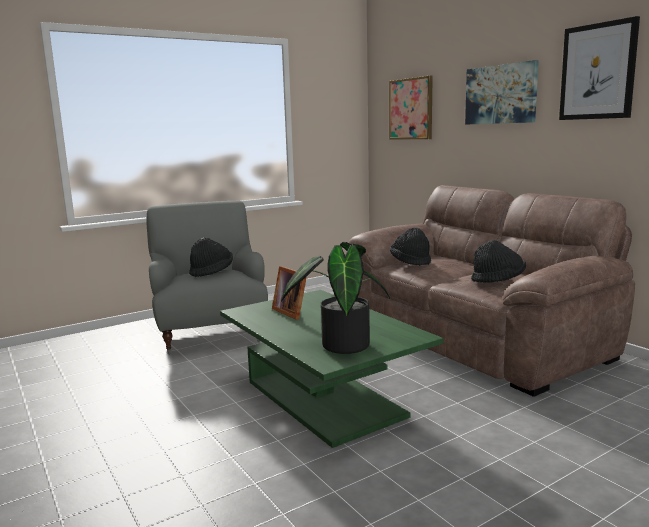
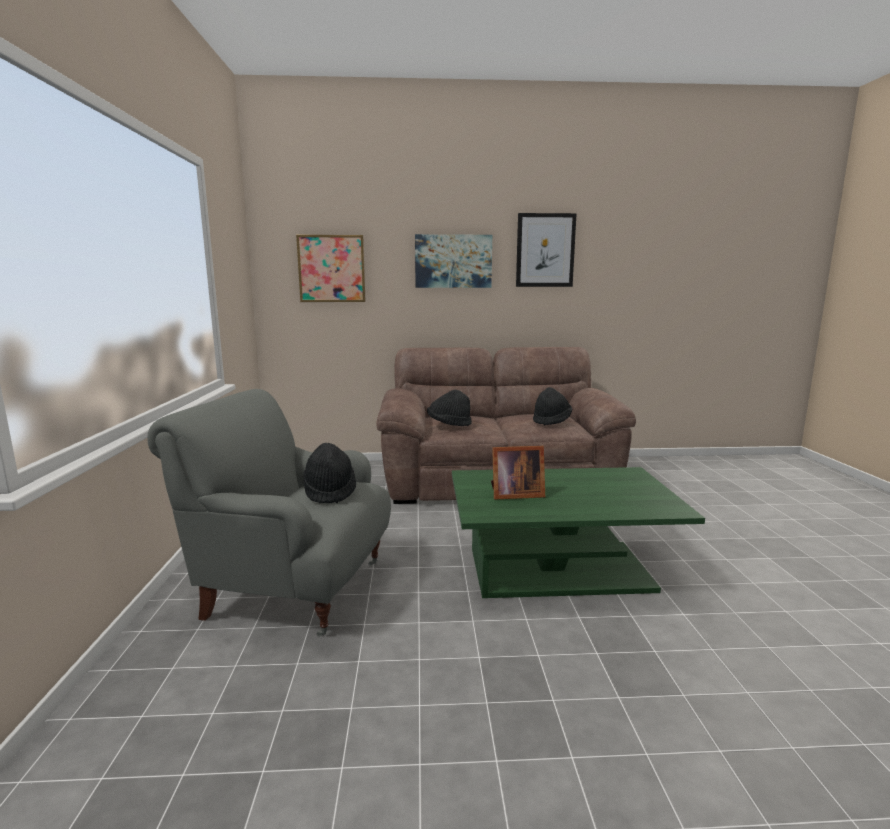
camera: 60 degrees left, 0 degrees up
potted plant [281,242,390,354] -> none

